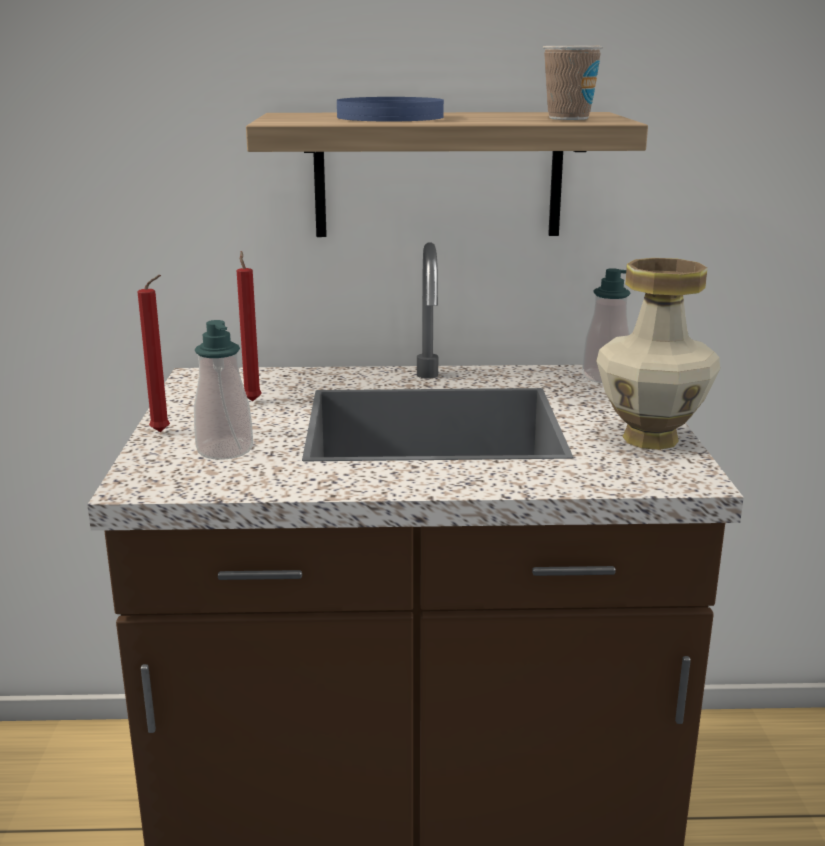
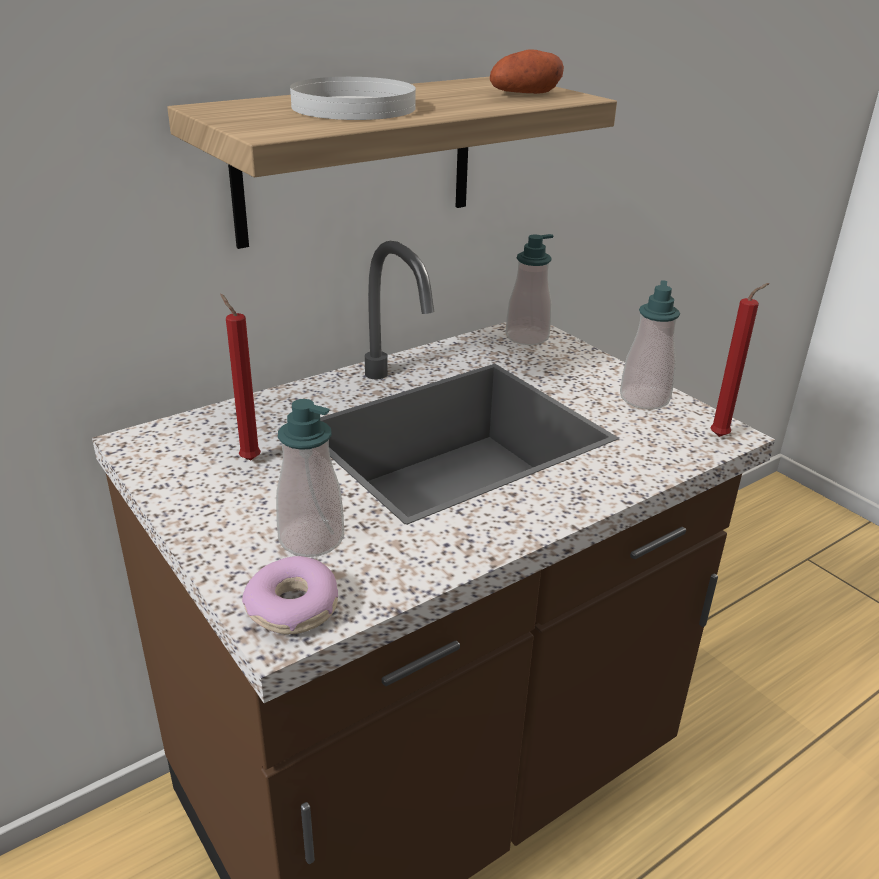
camera: 35 degrees left, 10 degrees up
red candle [138,275,170,432] -> red candle moved to [710,283,769,437]
blue plate [337,97,444,121] -> white plate [290,77,416,120]
cup [543,46,603,120] -> potato [490,49,564,94]
vase [596,258,720,450] -> soap dispenser [620,280,680,410]
none -> donut [242,556,338,634]

